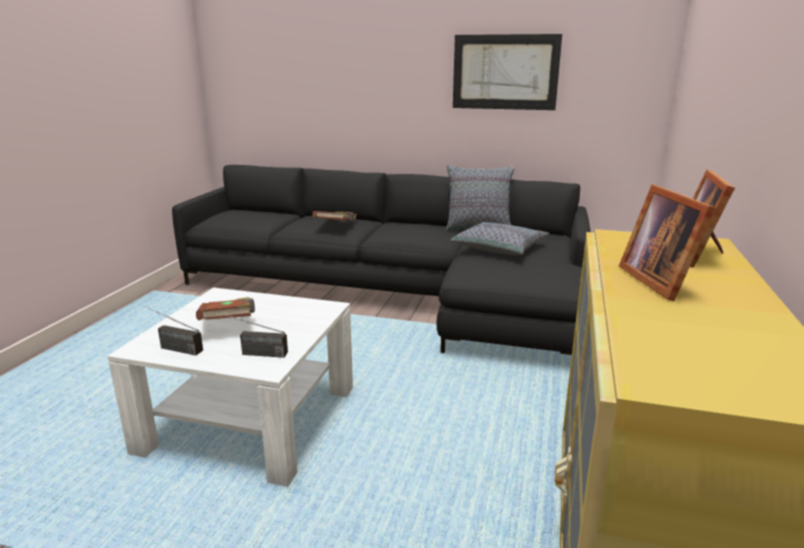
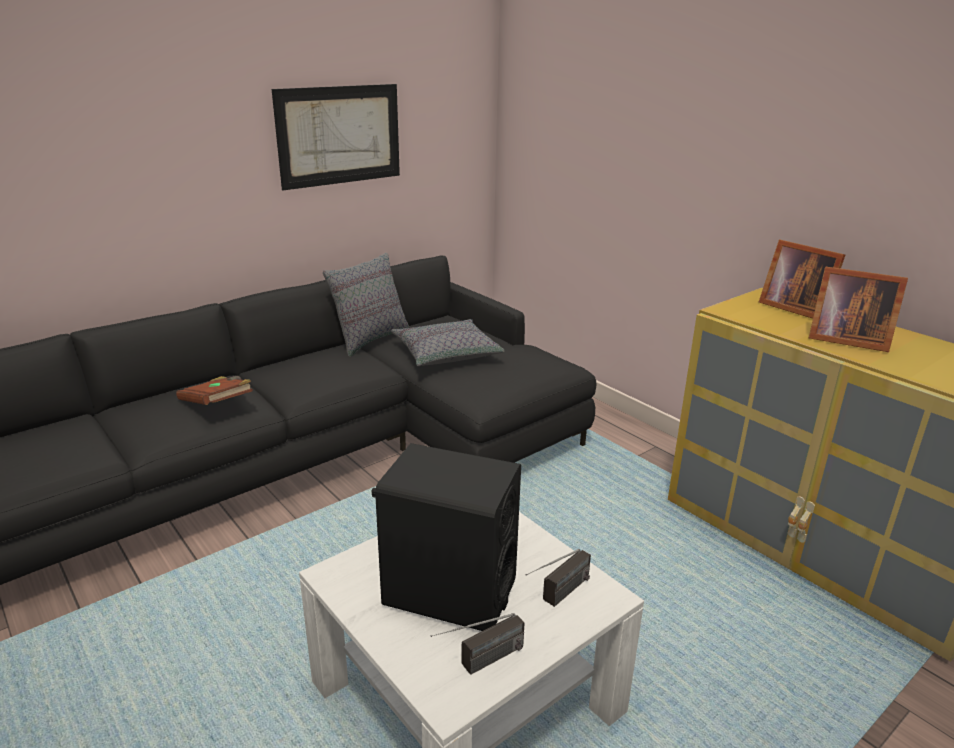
camera: 55 degrees left, 5 degrees up
brown book [196,297,255,320] -> black speaker [371,443,521,631]

